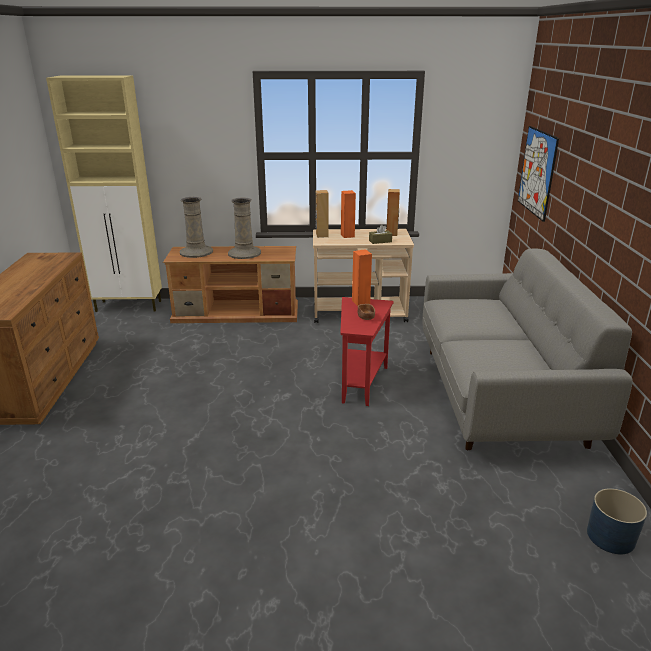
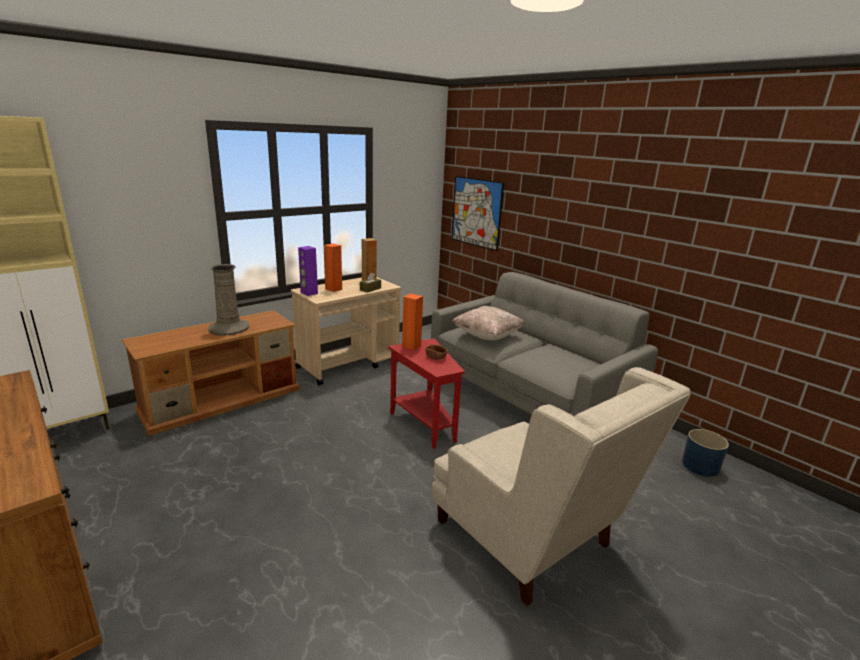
camera: 40 degrees left, 5 degrees down
beige vase [180,197,213,258] -> none
brown speaker [315,190,329,238] -> purple speaker [298,246,318,296]
none -> beige armchair [432,367,691,606]
none -> beige pillow [452,306,525,340]

